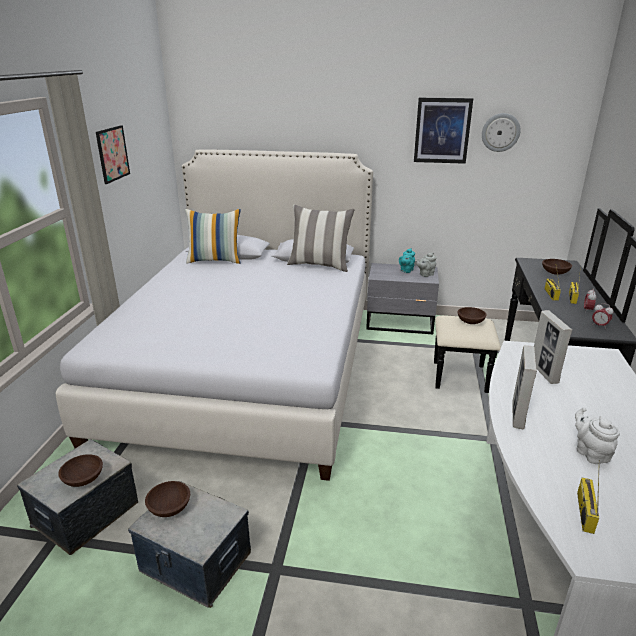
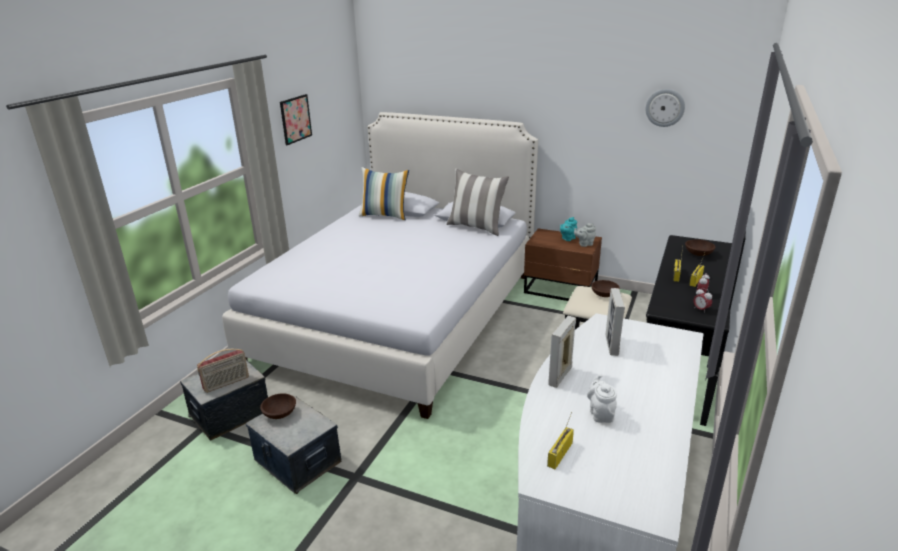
camera: 15 degrees right, 0 degrees up
brown bowl [58,454,103,487] -> radio [197,349,249,393]
grey nightstand [366,263,439,334] -> brown nightstand [524,228,602,301]
picture [414,98,473,164] -> none

